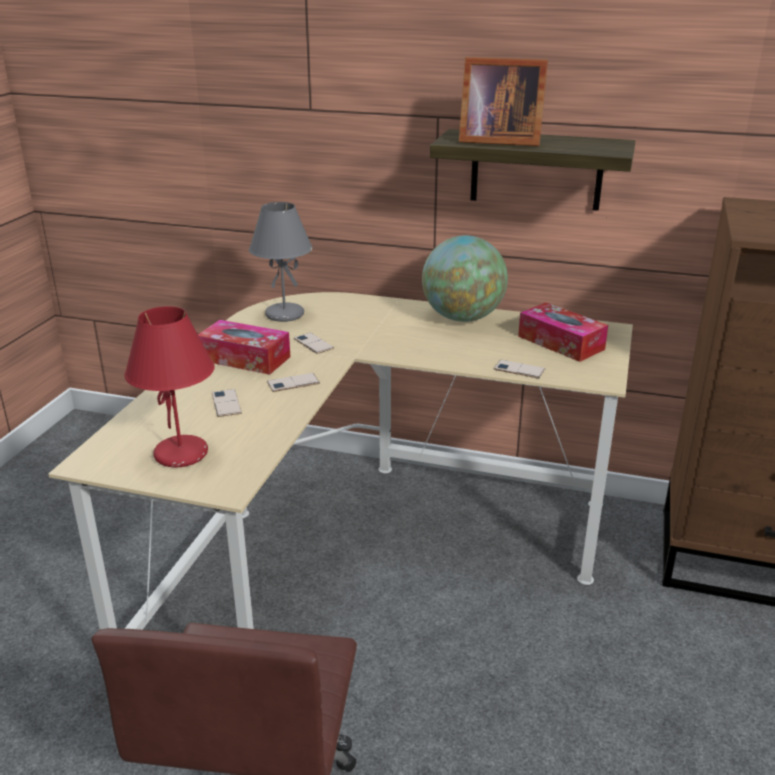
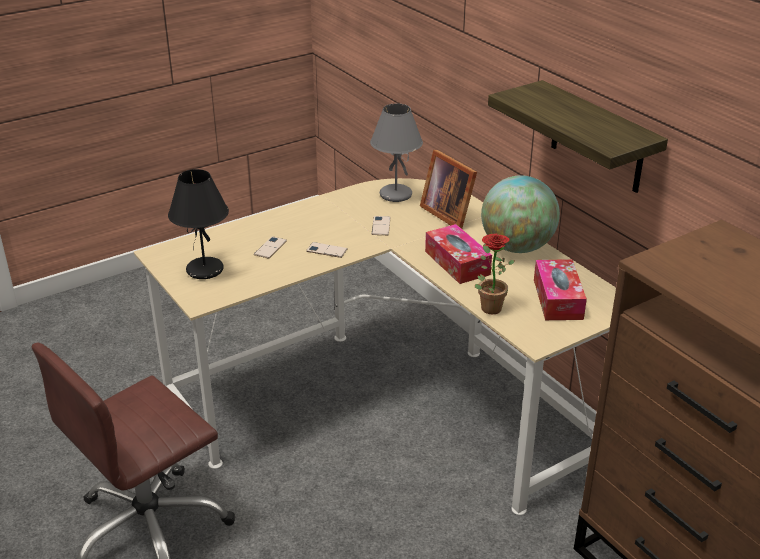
camera: 40 degrees right, 5 degrees up
red table lamp [124,306,215,467] -> black table lamp [168,169,229,279]
tissue box [198,320,290,375] -> tissue box moved to [425,224,492,284]
picture frame [459,57,548,146] -> picture frame moved to [420,150,477,229]
phone [494,360,545,378] -> potted plant [475,233,515,314]

